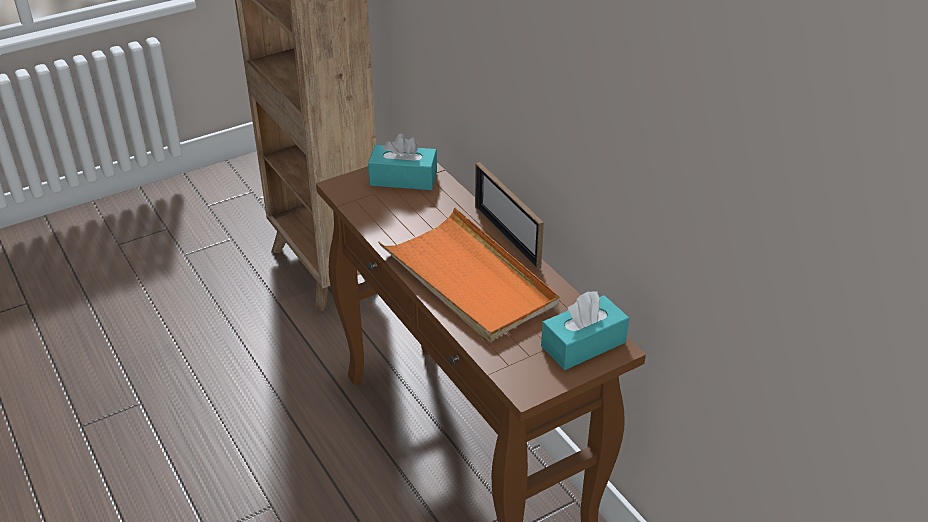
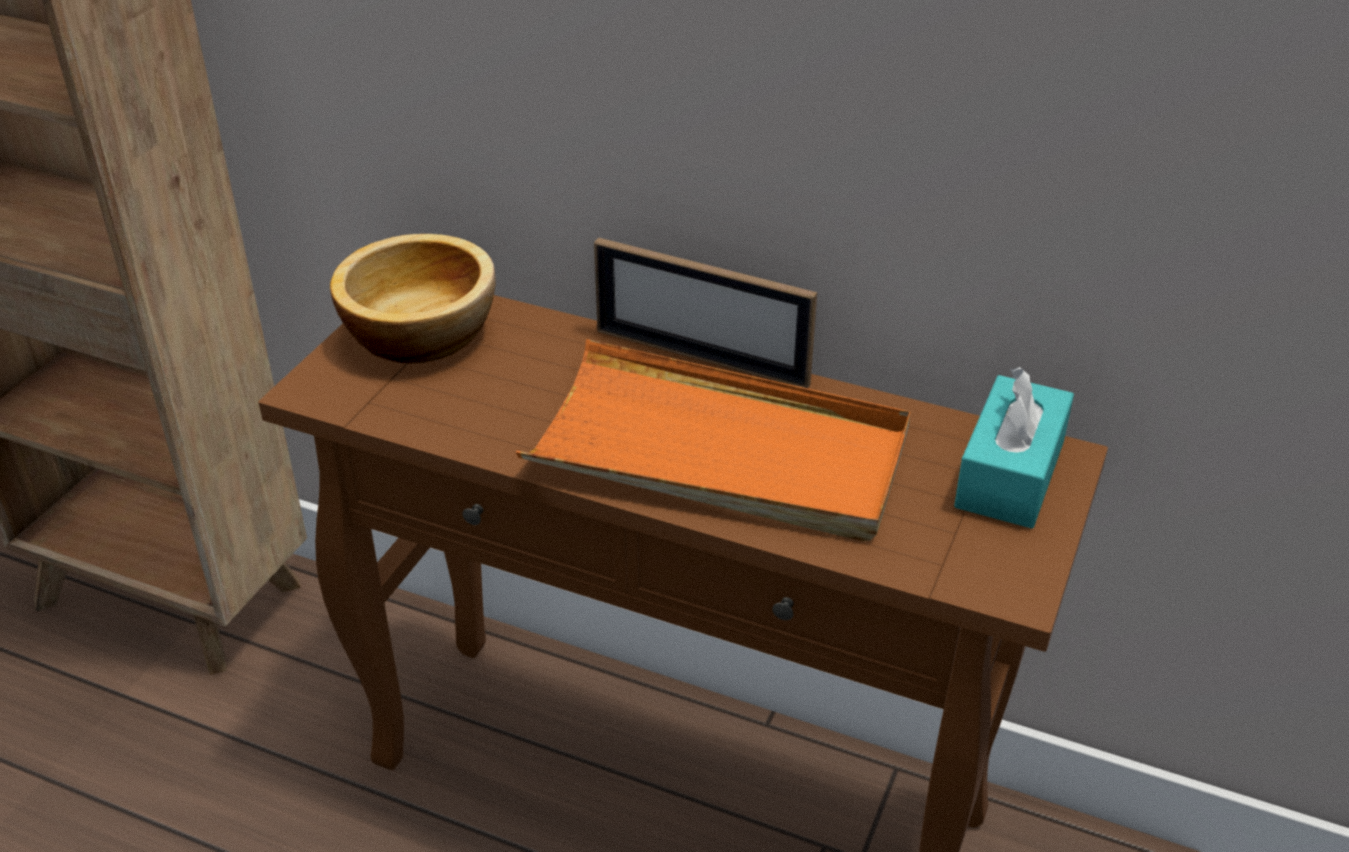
camera: 35 degrees left, 0 degrees up
turquoise tissue box [368,134,437,190] -> bowl [330,234,495,363]

